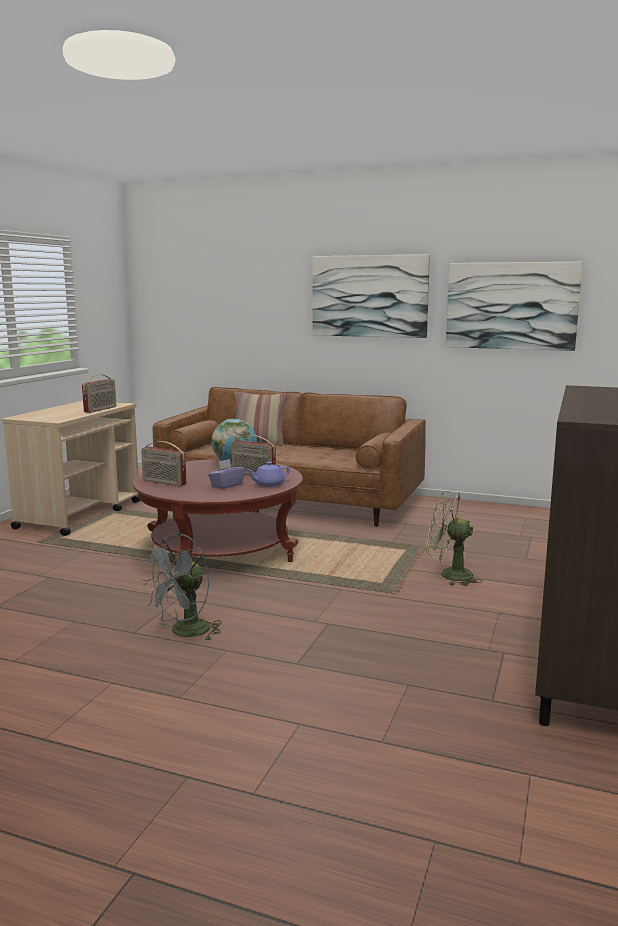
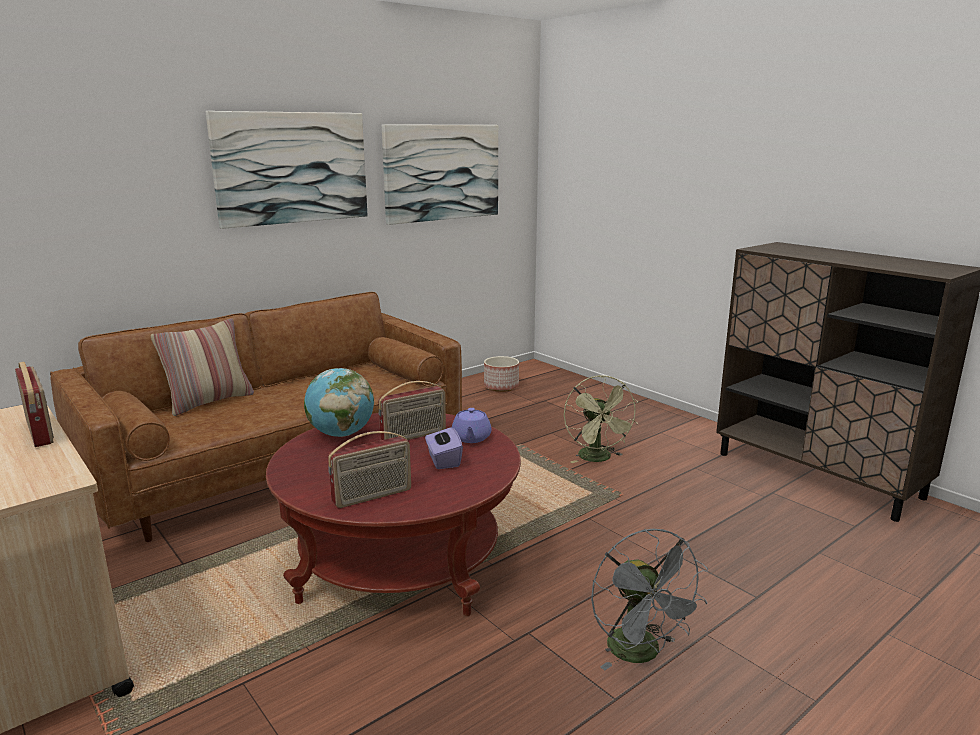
camera: 60 degrees left, 5 degrees up
green fan [426,491,482,586] -> green fan turned 60 degrees counterclockwise [564,375,638,463]
none -> planter [484,356,519,392]

